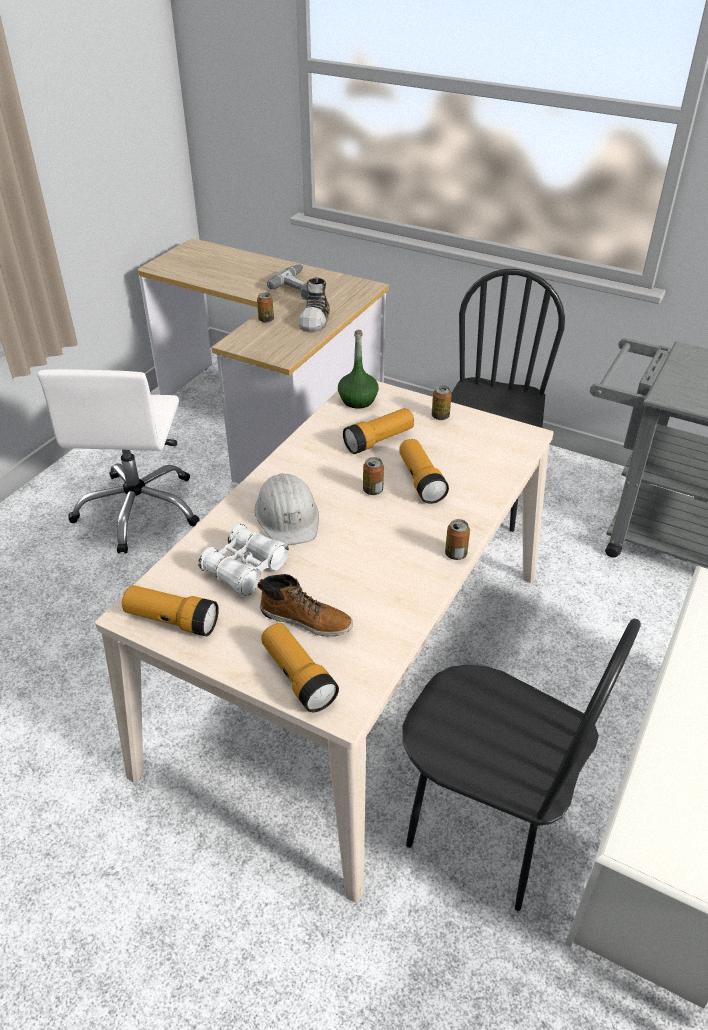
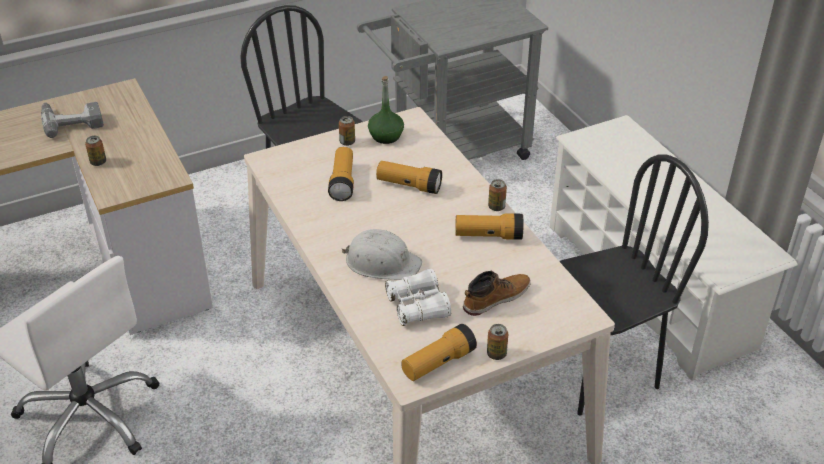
camera: 55 degrees left, 0 degrees up
flashlight [261,623,339,712] -> flashlight moved to [455,213,524,240]
shoe [299,278,330,333] -> none
green bottle [338,330,379,409] -> green bottle moved to [368,76,404,144]
can [363,457,384,495] -> can moved to [487,324,508,360]

